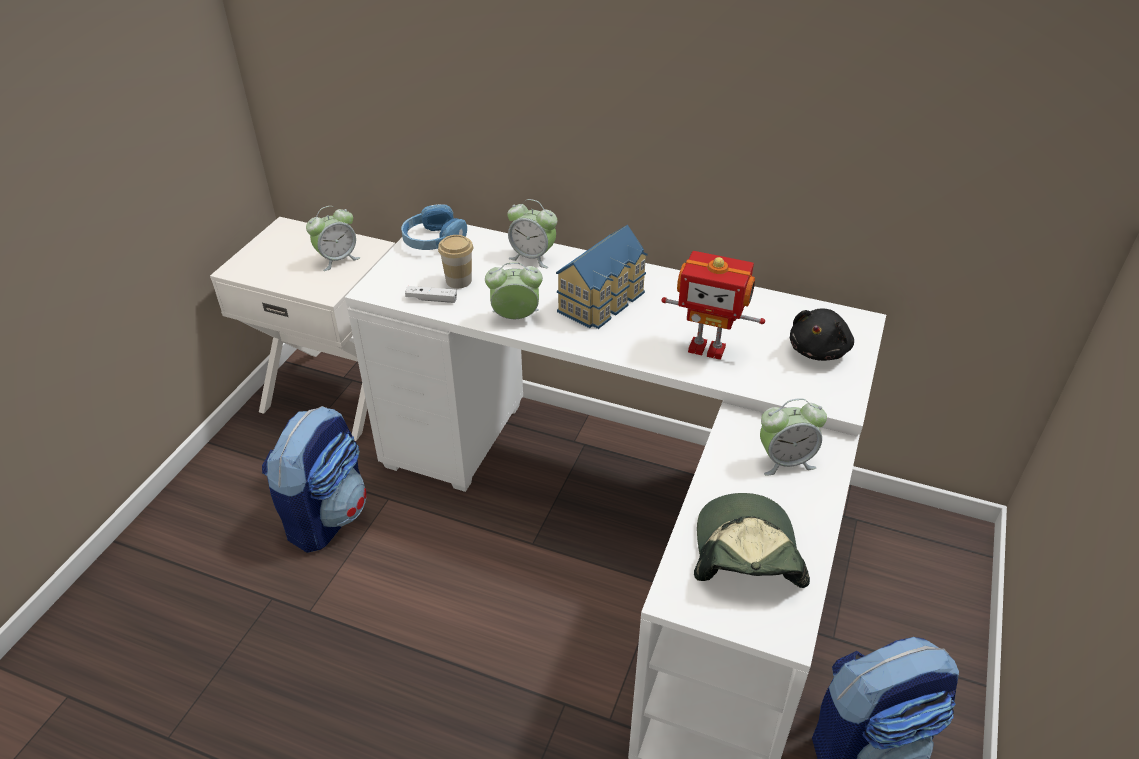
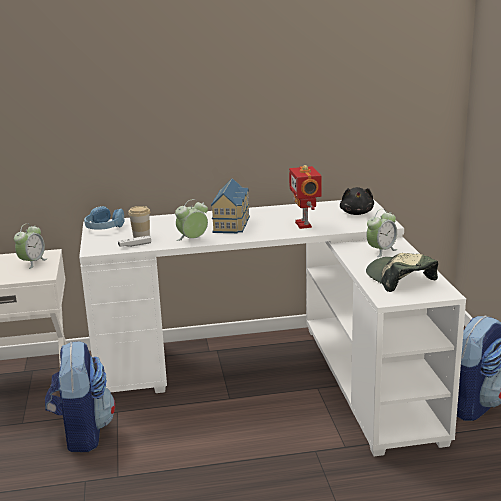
camera: 30 degrees left, 20 degrees down
alarm clock [507,199,557,268] -> none
toy robot [661,251,765,360] -> toy robot turned 90 degrees clockwise [289,165,322,229]

